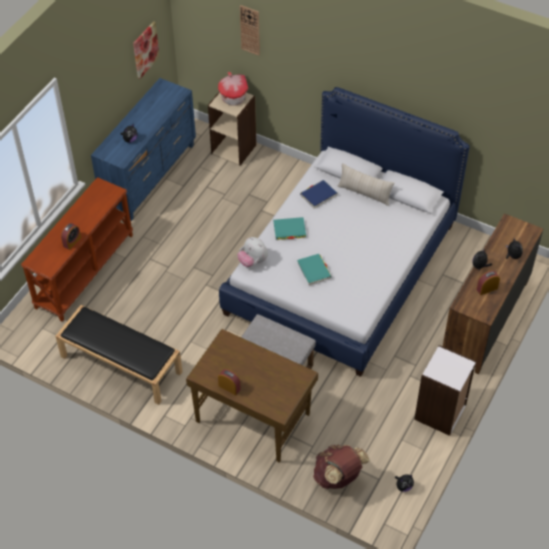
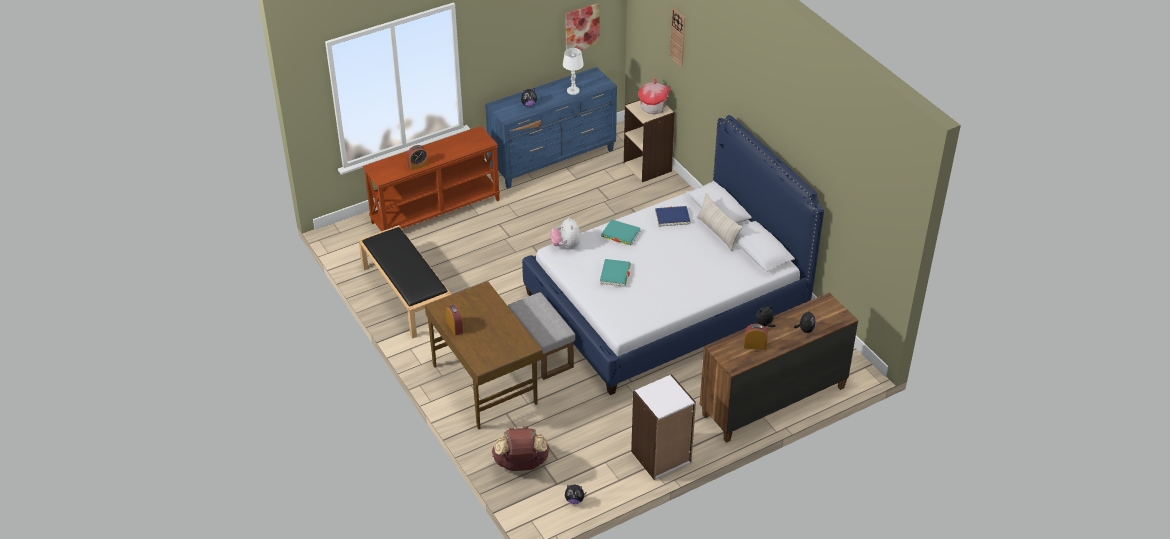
camera: 30 degrees right, 10 degrees down
none -> white table lamp [563,48,584,95]

